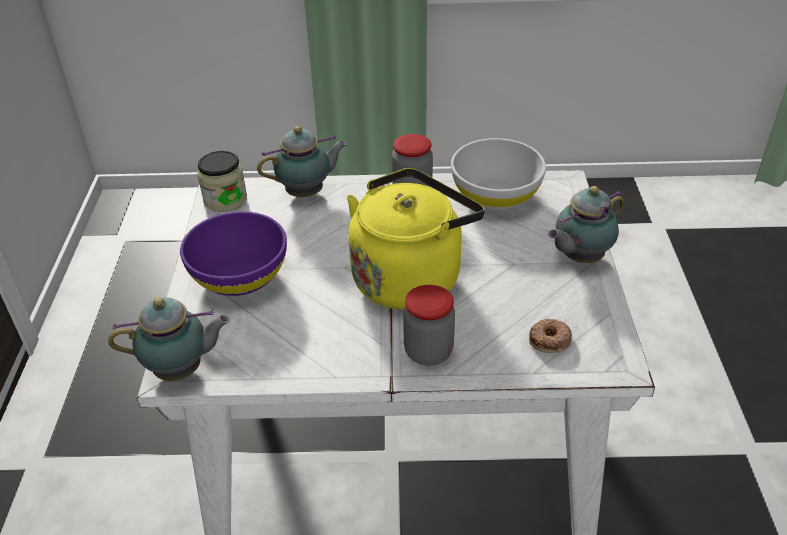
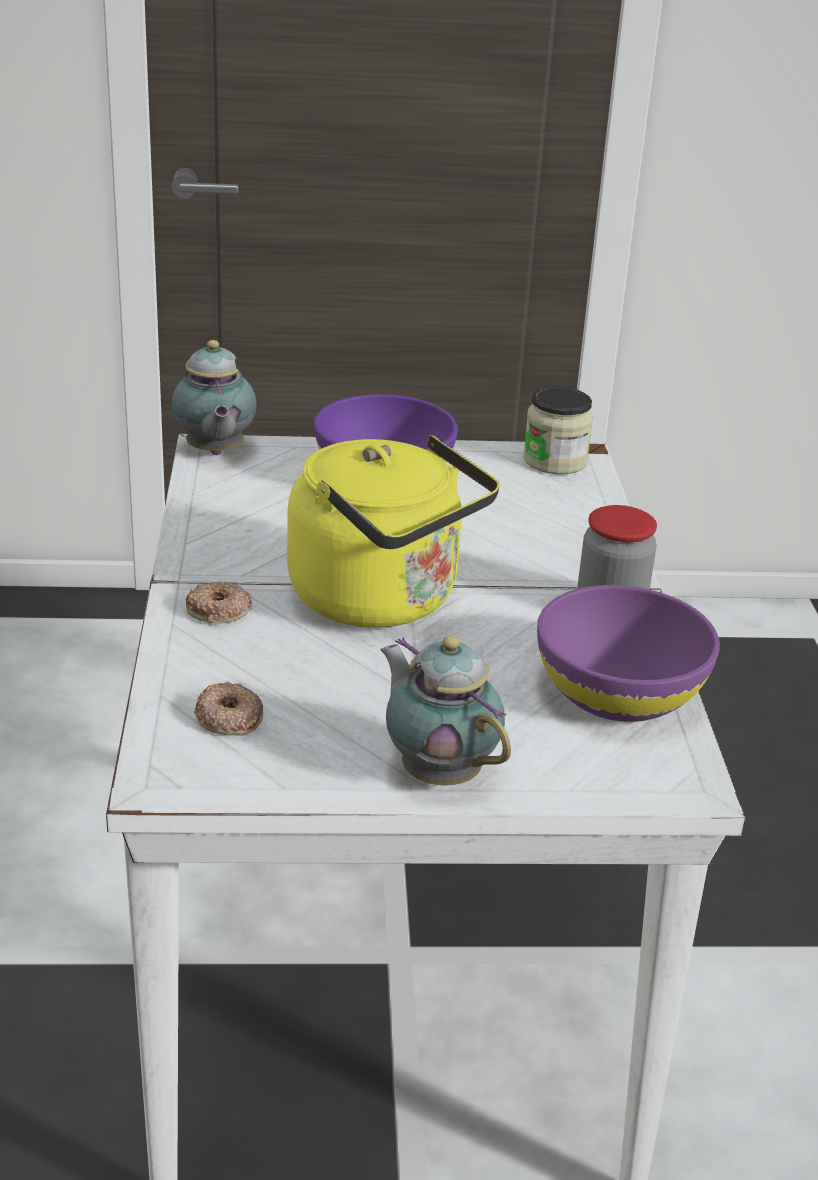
camera: 85 degrees right, 10 degrees down
teapot [257,126,347,197] -> none
jar [403,285,455,366] -> donut [186,581,252,623]
white bowl [451,138,546,210] -> purple bowl [537,585,720,722]

